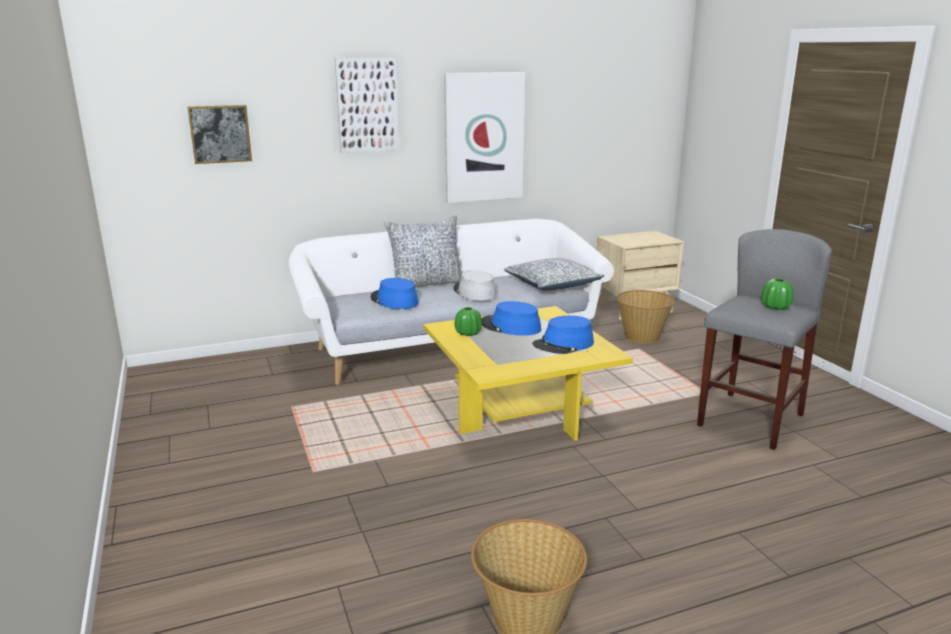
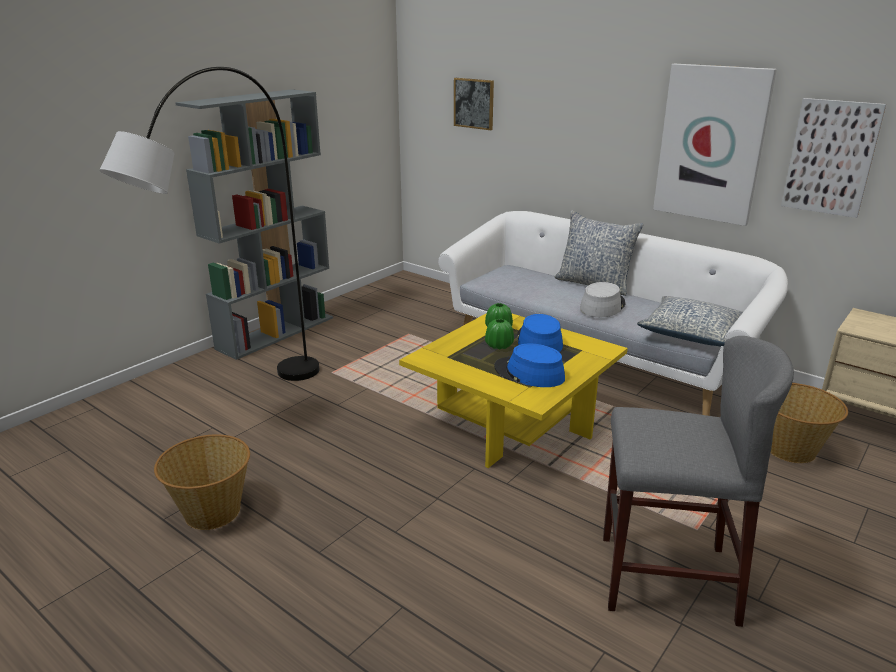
camera: 60 degrees right, 5 degrees up
picture [335,58,399,153] -> picture moved to [781,98,886,218]
blue hat [371,278,419,309] -> none
green vase [761,278,794,310] -> green vase moved to [485,319,514,350]
none -> grey floor lamp [99,67,320,381]
none -> grey bookcase [175,89,333,360]

